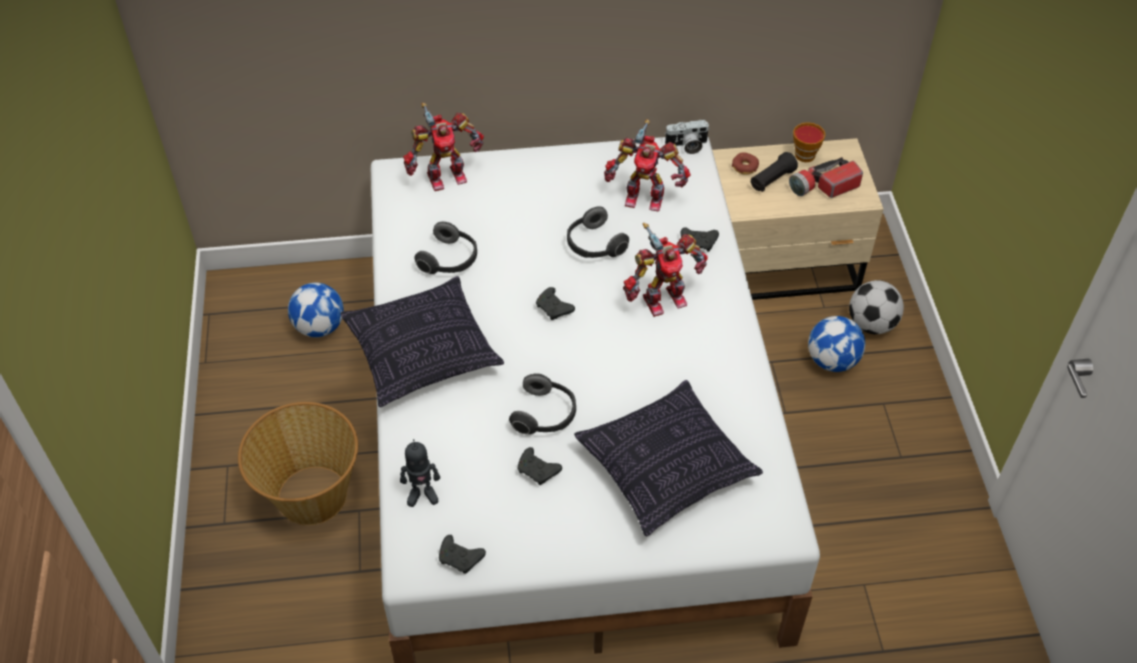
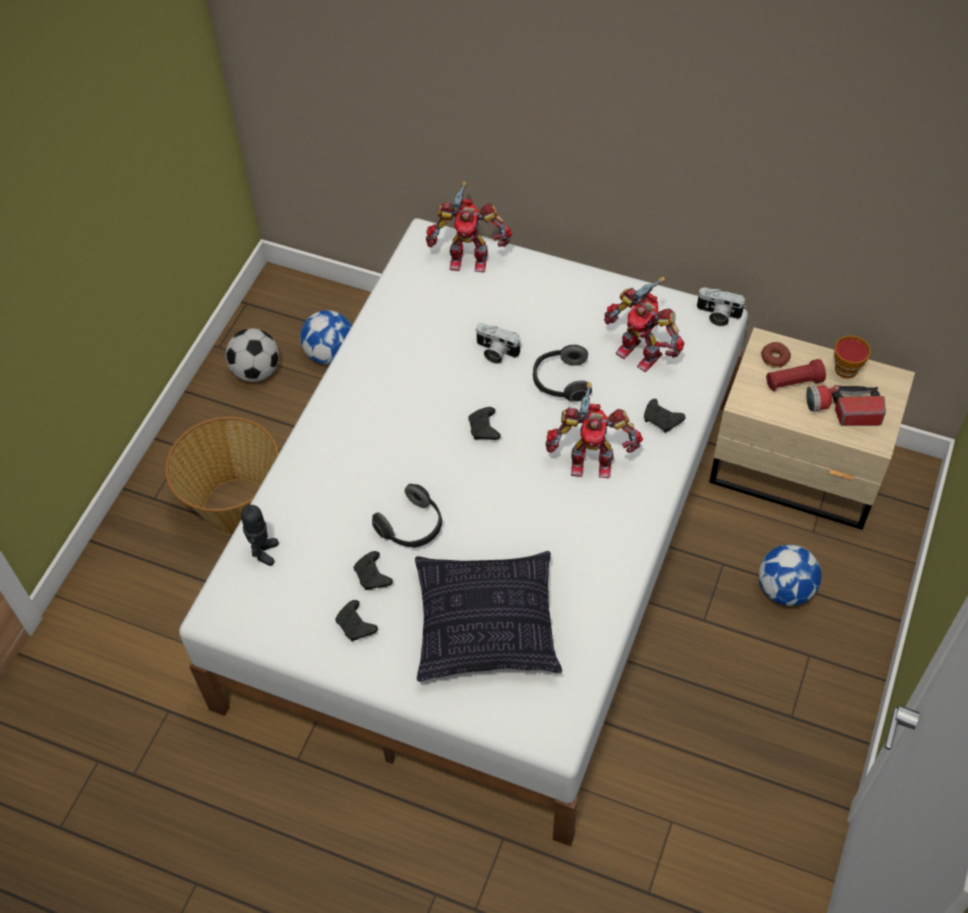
camera: 30 degrees right, 5 degrees up
pillow [341,276,504,407] -> none
toy robot [400,439,440,507] -> toy robot turned 105 degrees counterclockwise [241,503,279,566]
headphones [414,222,477,274] -> none
black game controller [439,535,486,574] -> black game controller moved to [335,600,378,641]
black flashlight [751,152,798,192] -> red flashlight [766,359,826,391]
football [849,280,904,334] -> football moved to [225,328,279,382]
none -> camera [475,323,521,364]

